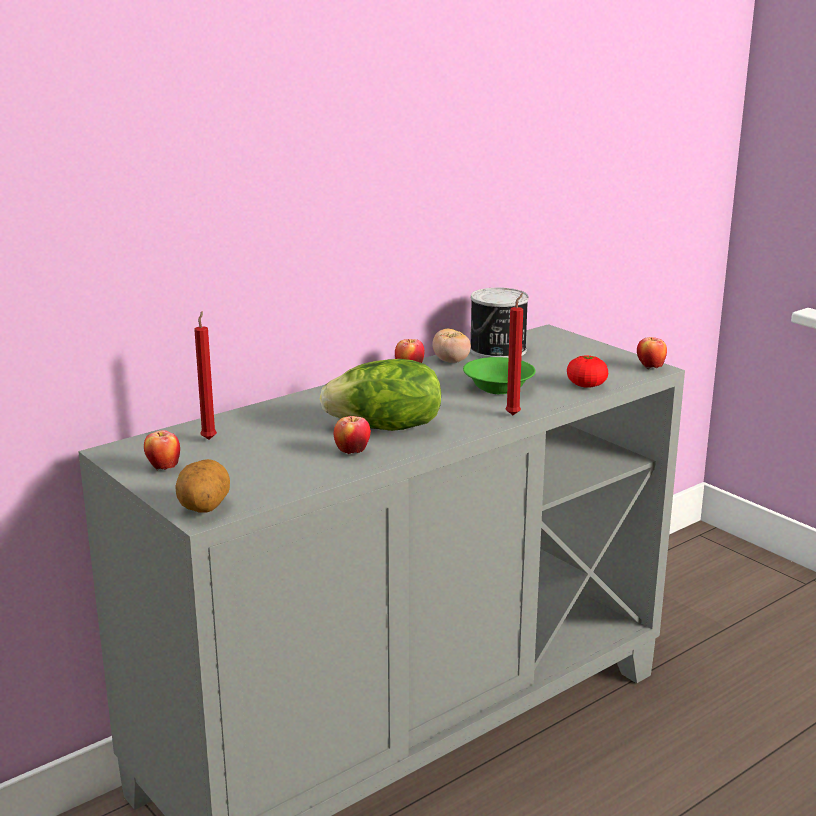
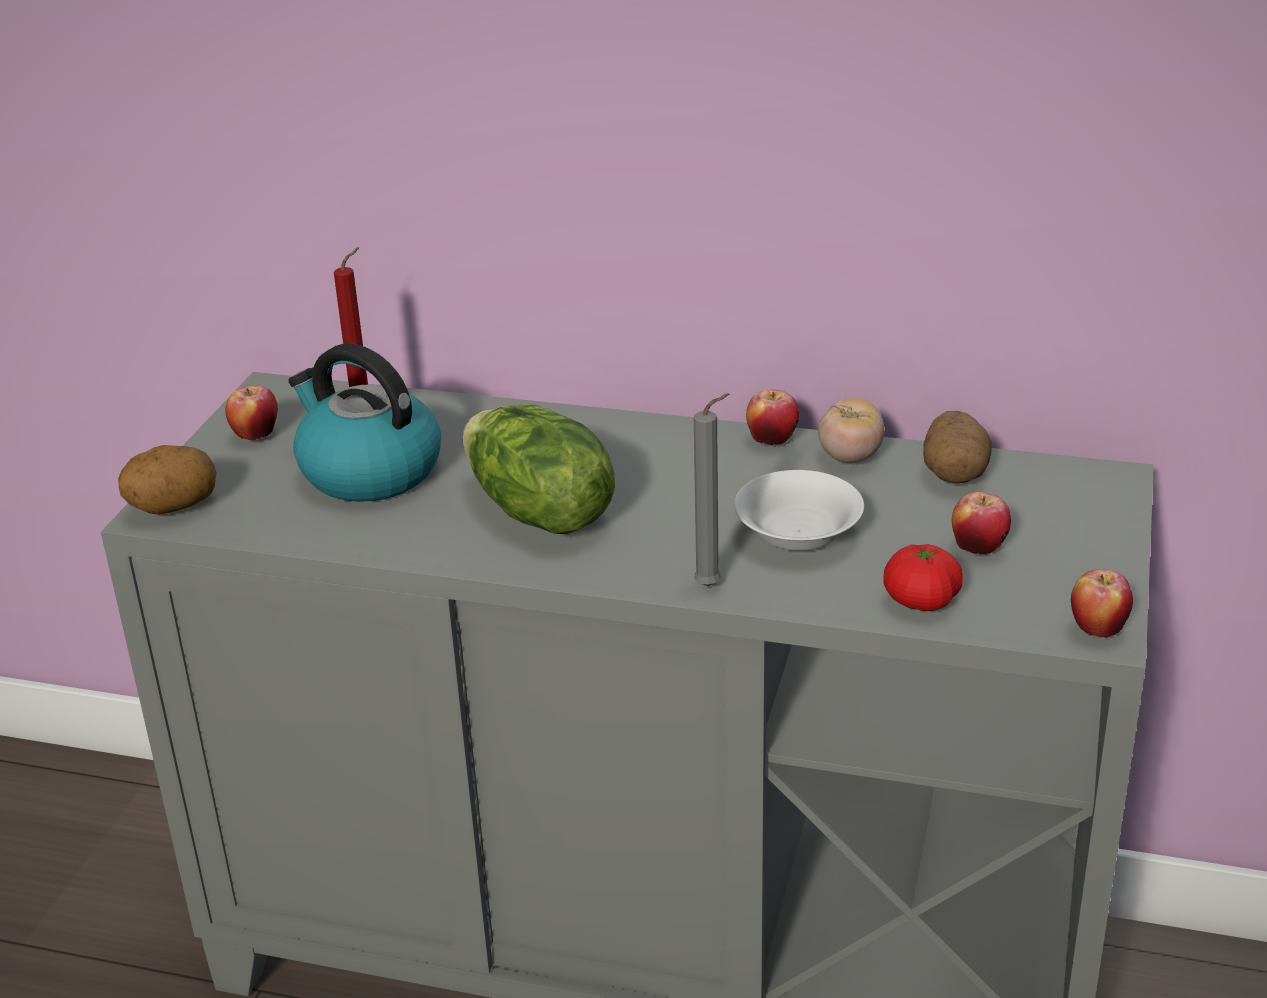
camera: 55 degrees right, 10 degrees up
apple [334,416,371,454] -> apple moved to [952,492,1011,555]
green bowl [463,357,536,394] -> white bowl [734,470,864,551]
can [470,288,529,358] -> potato [923,411,992,483]
red candle [505,293,523,415] -> grey candle [694,393,729,587]
none -> kettle [288,343,441,502]

